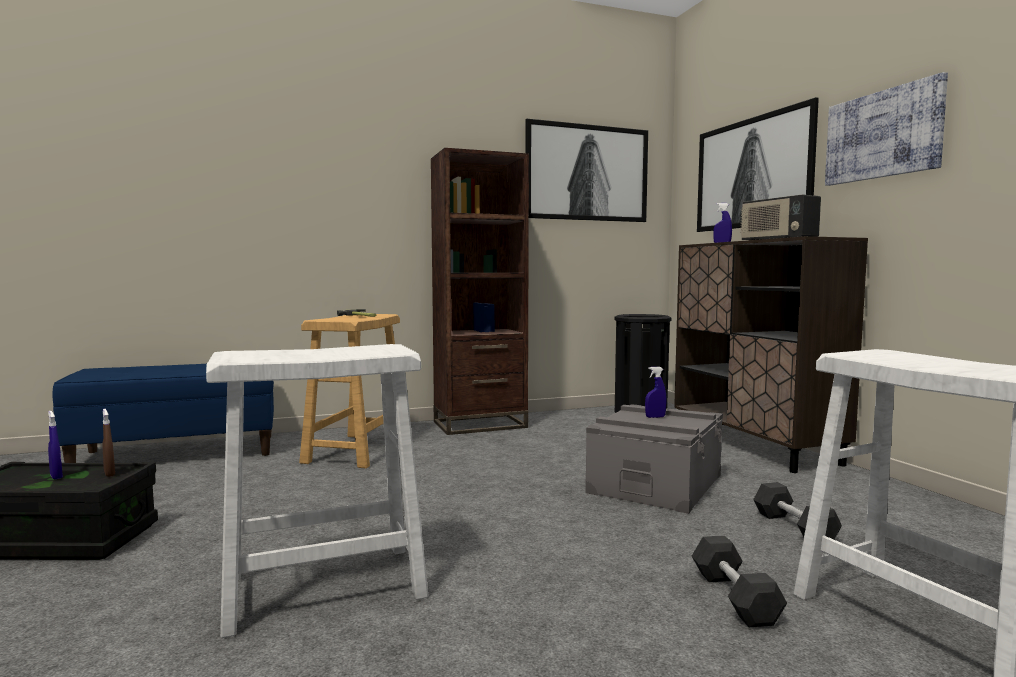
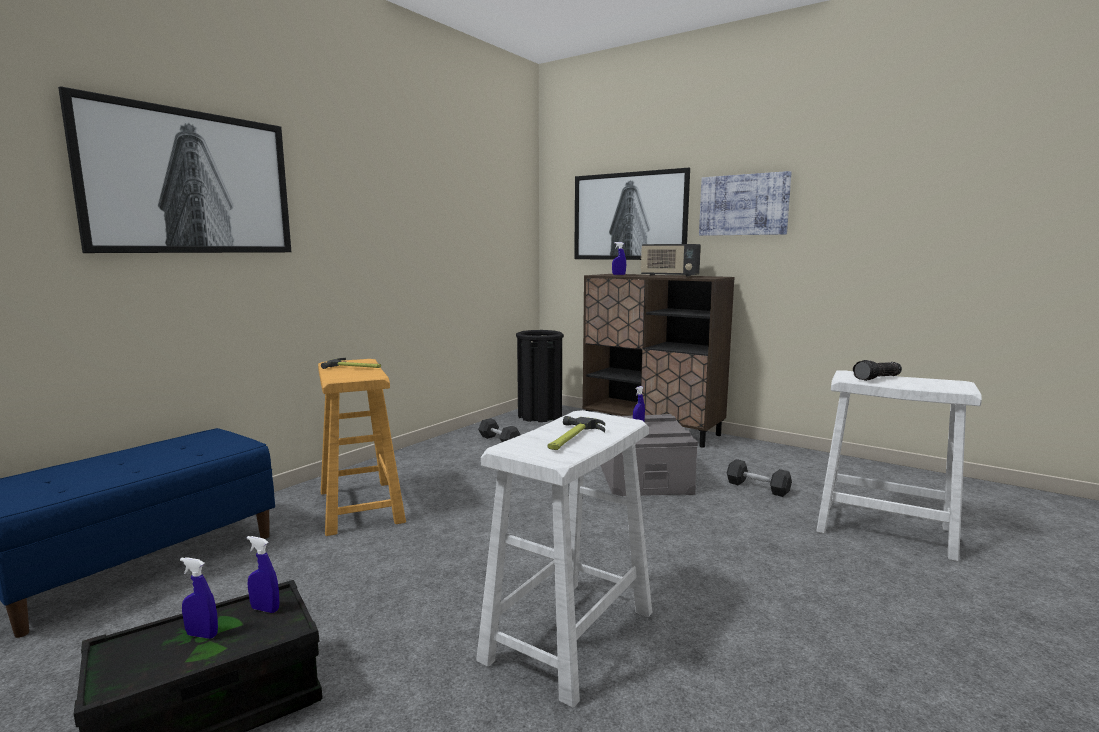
camera: 35 degrees left, 5 degrees up
brown spray bottle [103,409,115,477] -> blue spray bottle [247,536,279,613]
brown bookcase [431,148,529,435] -> none
picture [525,119,648,222] -> picture moved to [58,86,291,253]
grey dumbbell [692,535,787,627] -> grey dumbbell moved to [478,418,521,442]
none -> hammer [547,416,605,450]
none -> flashlight [853,360,902,381]

